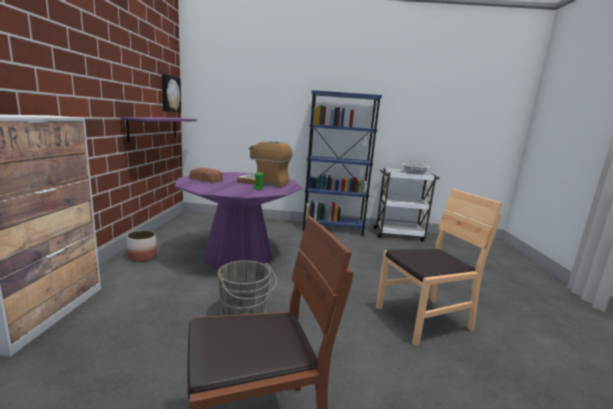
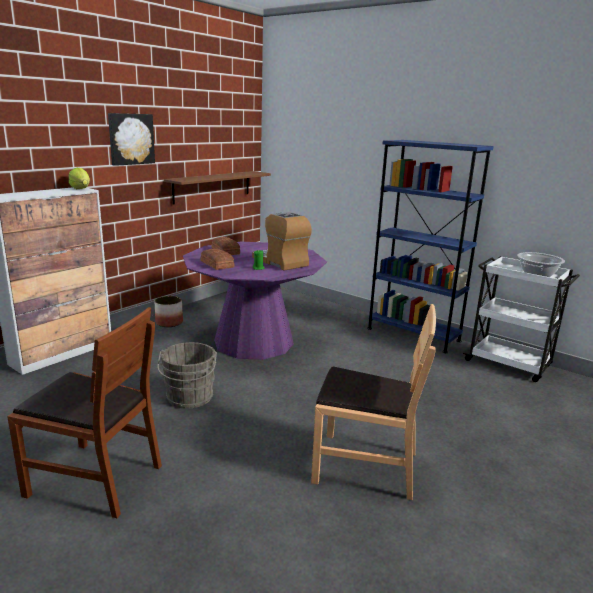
camera: 35 degrees right, 5 degrees up
purple shelf [120,117,197,143] -> brown shelf [164,171,271,205]
picture [162,74,181,112] -> picture moved to [108,113,155,166]
none -> lettuce [69,168,90,189]
none -> bread [201,249,234,270]

